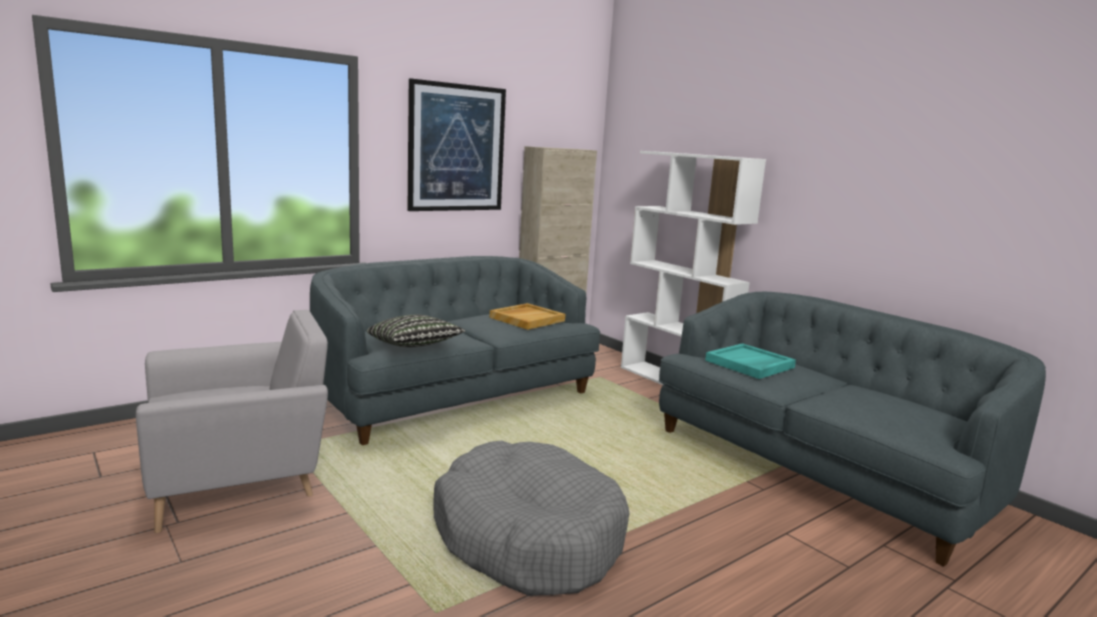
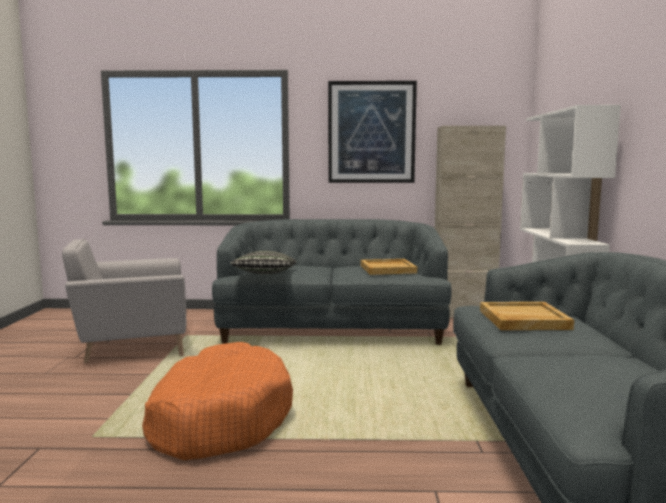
camera: 40 degrees right, 5 degrees down
grey armchair [136,310,328,533] -> grey armchair turned 150 degrees clockwise [62,239,186,363]
grey dog bed [434,441,629,596] -> orange dog bed [142,342,293,460]
turquoise tray [705,343,796,379] -> beige tray [480,302,574,330]

